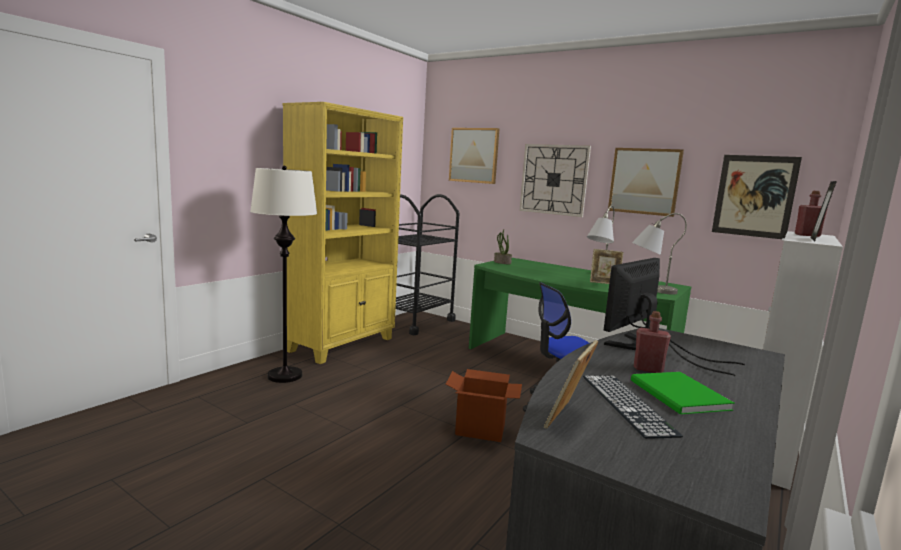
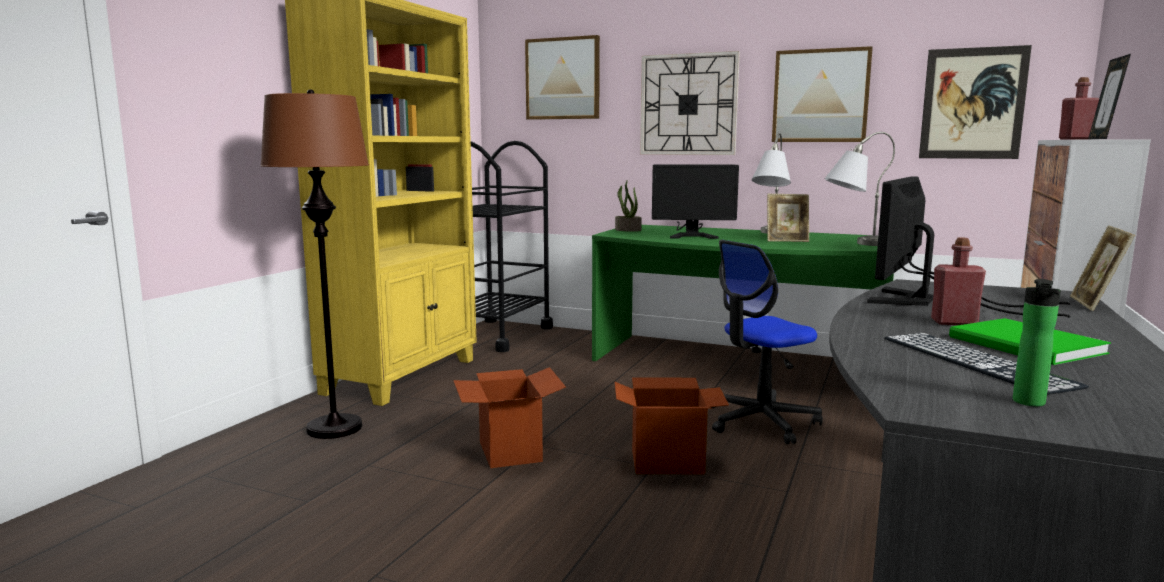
camera: 10 degrees left, 0 degrees up
white floor lamp [250,166,318,383] -> brown floor lamp [260,89,369,439]
picture frame [544,340,598,429] -> picture frame moved to [1070,225,1135,311]
none -> cardboard box [453,367,566,468]
none -> monitor [652,164,739,239]
none -> bottle [1013,279,1061,407]

